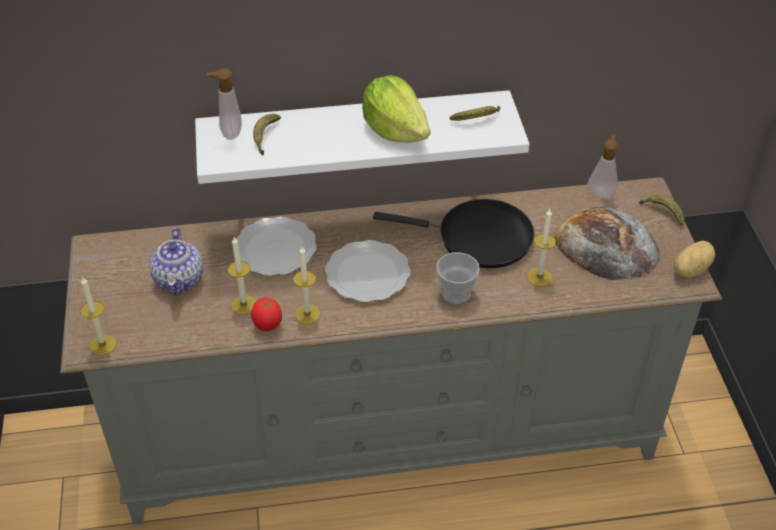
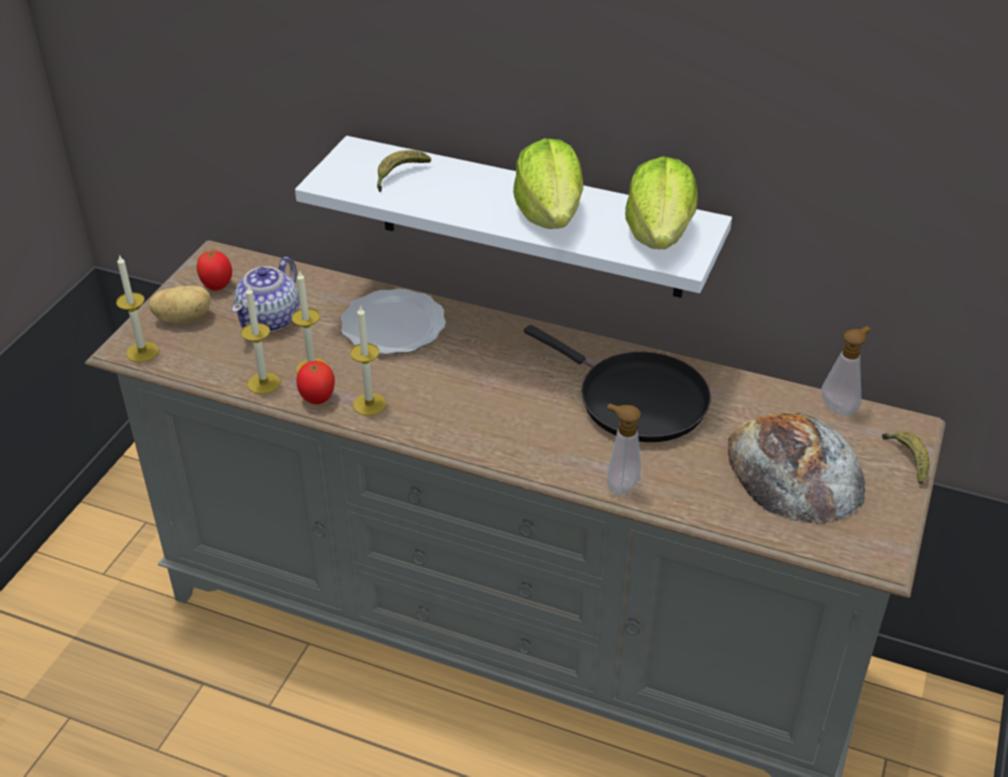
camera: 30 degrees right, 5 degrees down
soap dispenser [207,68,242,140] -> soap dispenser moved to [607,403,641,495]
plate [325,240,411,302] -> none
cup [436,252,480,304] -> none
banana [450,106,500,121] -> lettuce [625,156,698,249]
candle [527,209,556,286] -> candle moved to [241,286,280,394]
potato [674,240,715,277] -> potato moved to [149,286,211,323]
none -> tomato [197,250,232,291]

